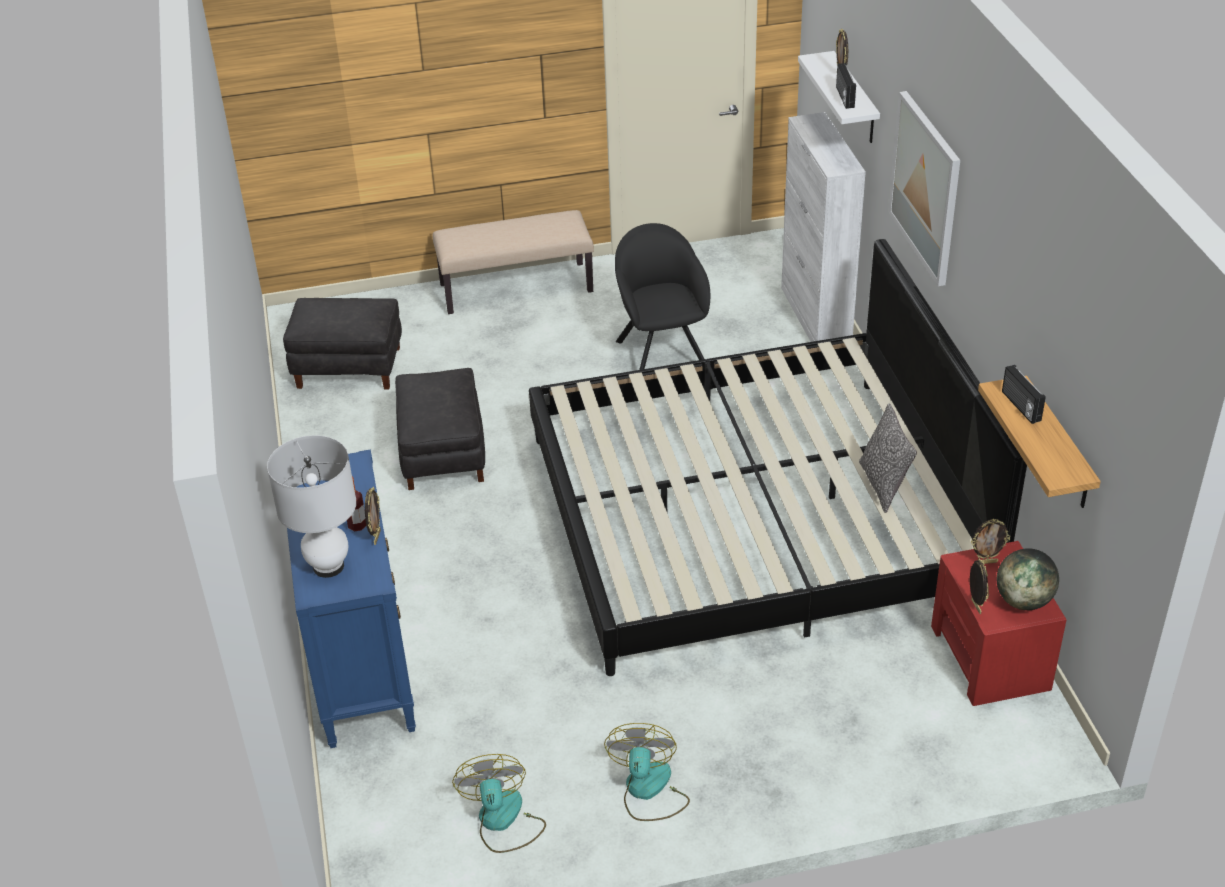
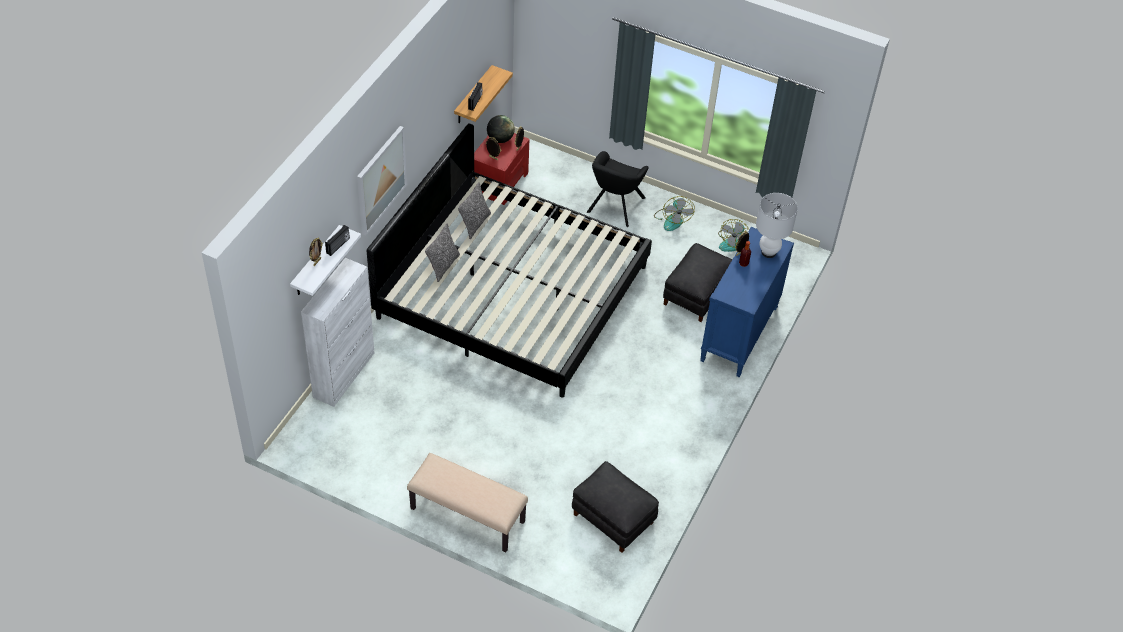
camera: 145 degrees left, 10 degrees up
black ottoman [395,368,485,490] -> black ottoman moved to [663,243,732,322]
fan [604,723,690,821] -> fan turned 45 degrees counterclockwise [654,196,695,231]
black armchair [615,223,710,370] -> black armchair moved to [587,151,649,227]
none -> pillow [425,224,460,282]

